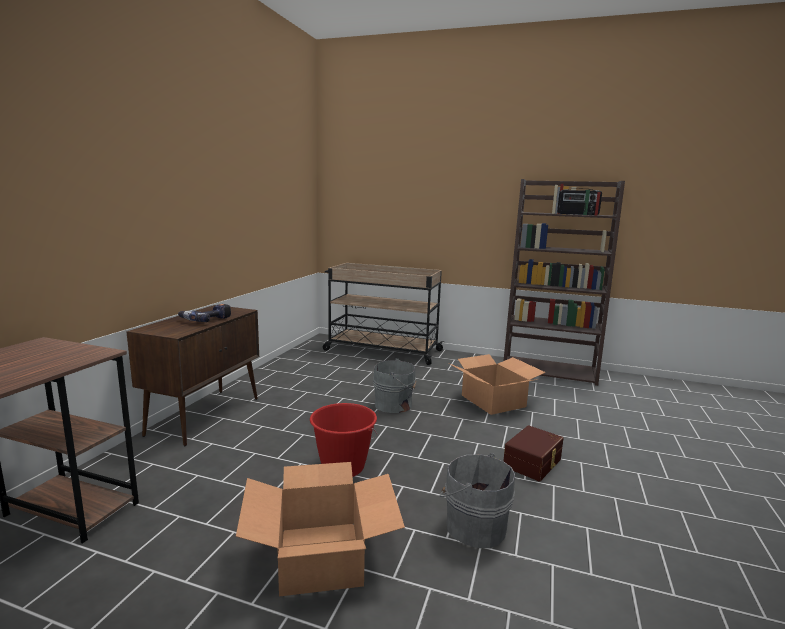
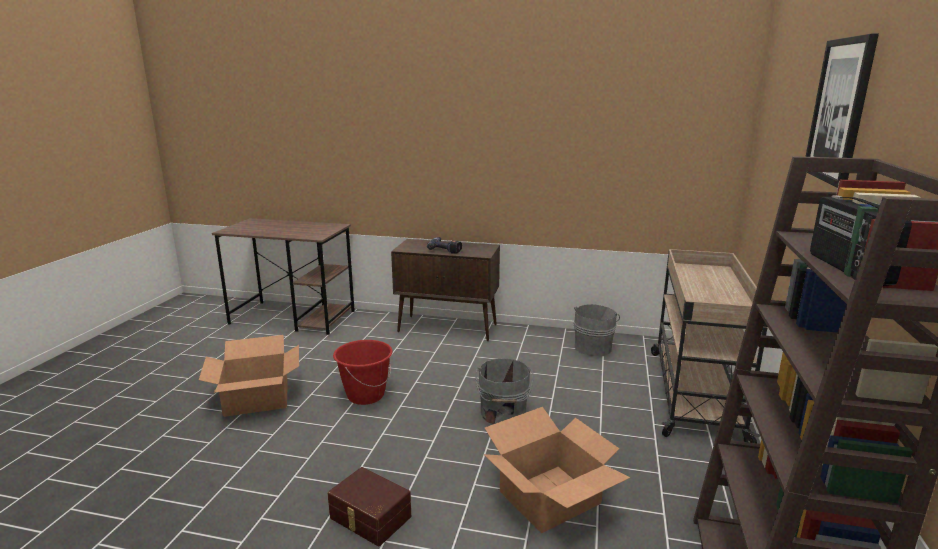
camera: 85 degrees right, 5 degrees up
grey bucket [440,453,515,548] -> grey bucket moved to [574,304,620,356]
none -> picture [805,34,879,188]

